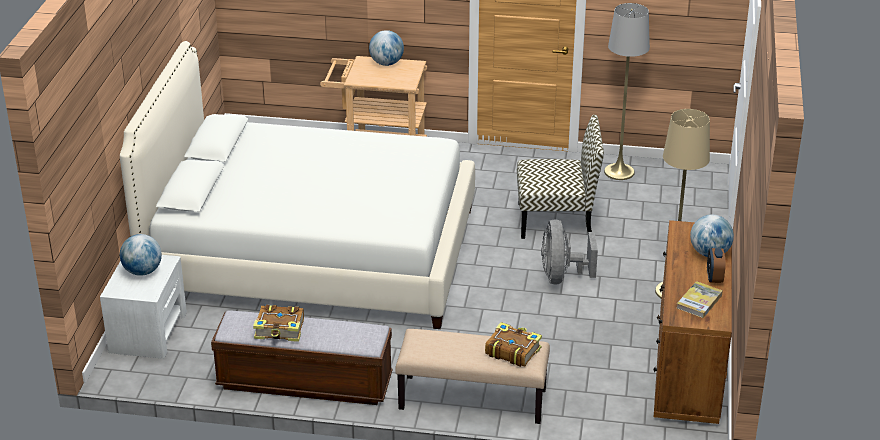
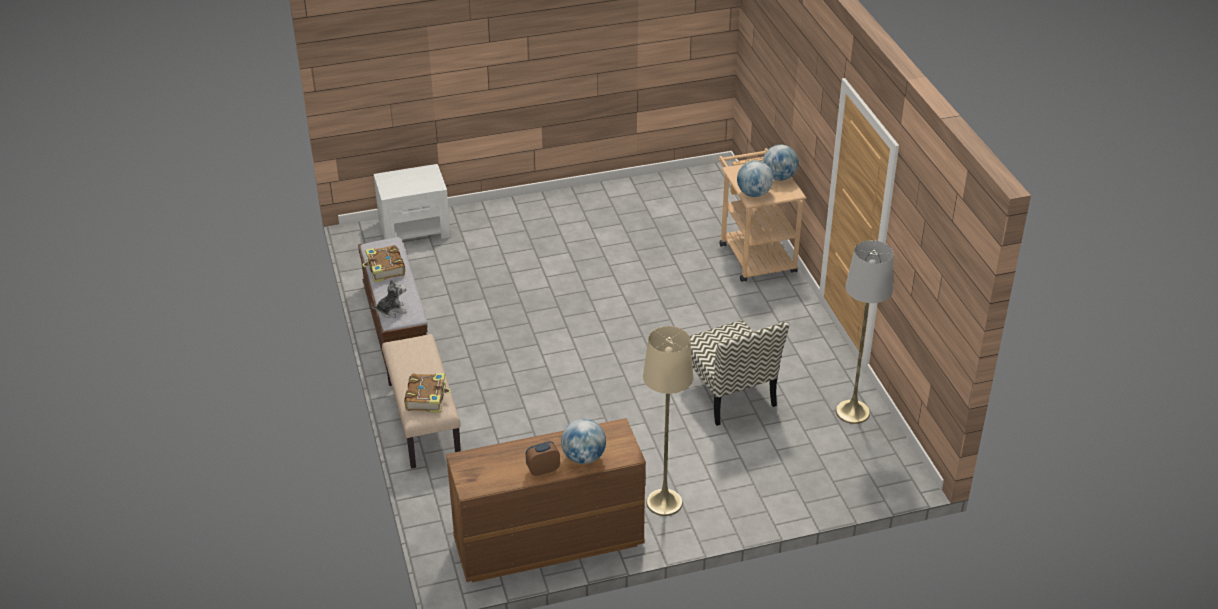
camera: 65 degrees right, 5 degrees up
white bed [120,41,475,329] -> none
globe [120,234,162,276] -> globe moved to [737,160,773,197]
grey fan [541,219,598,284] -> none
book [676,281,723,318] -> none
none -> plush toy [371,279,407,318]

